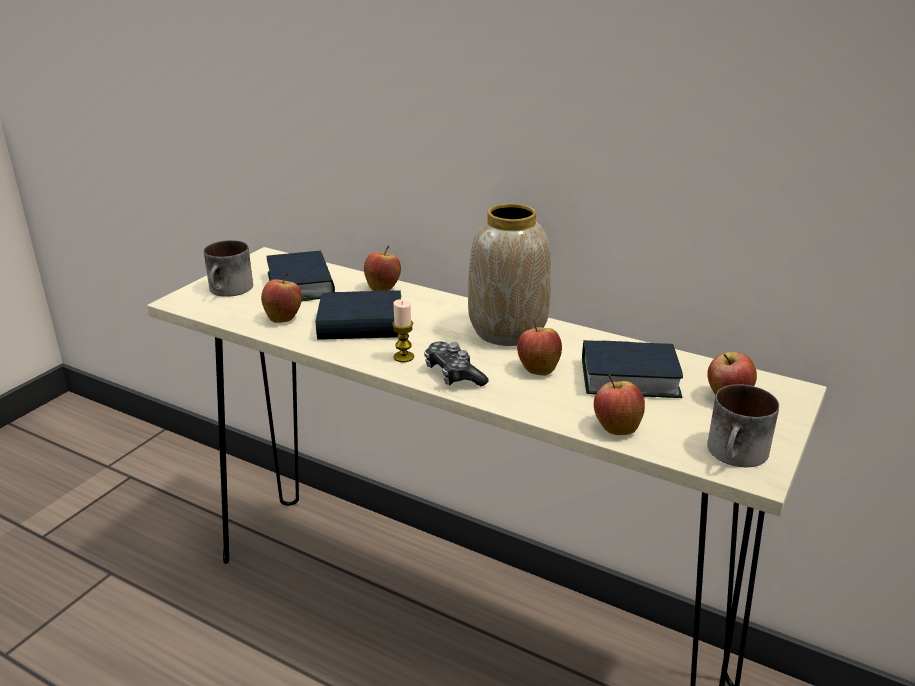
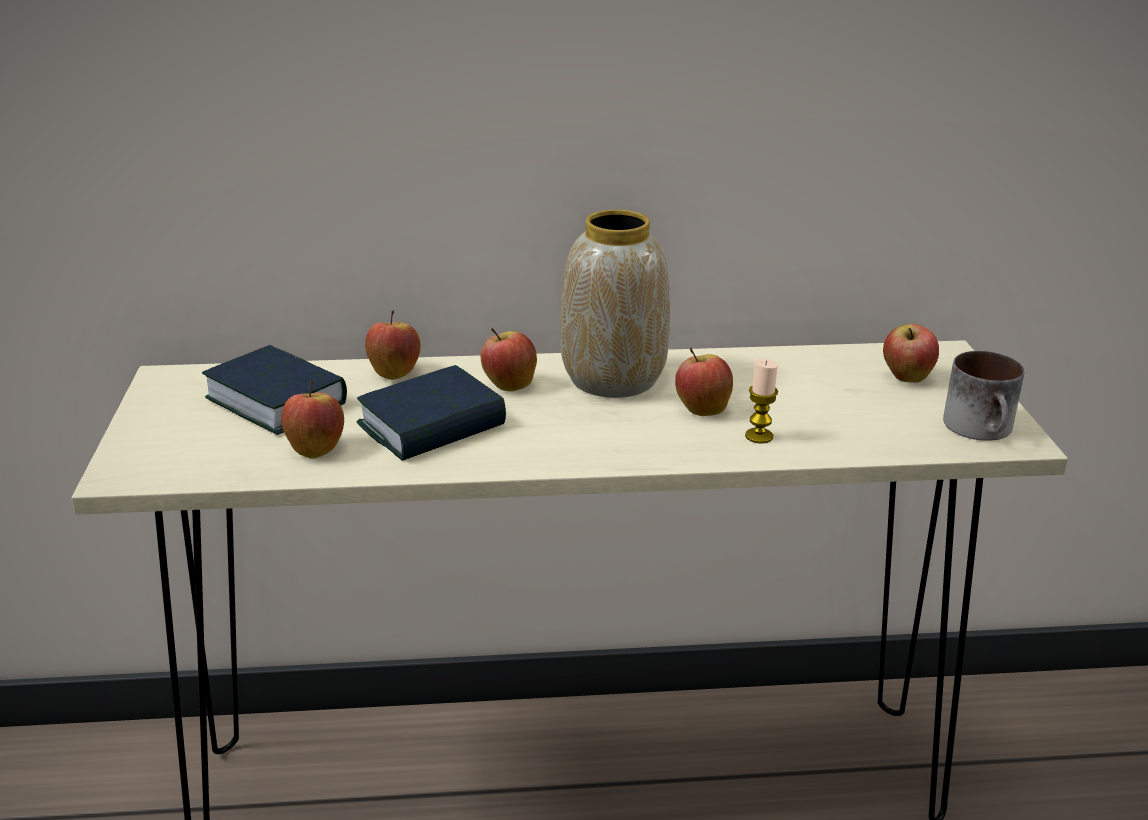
camera: 35 degrees left, 0 degrees up
mug [204,240,253,297] -> none
candle [392,299,414,362] -> candle moved to [745,358,778,444]
game controller [424,342,489,386] -> none
book [582,340,683,398] -> none
apple [594,375,645,435] -> apple moved to [481,327,537,391]

